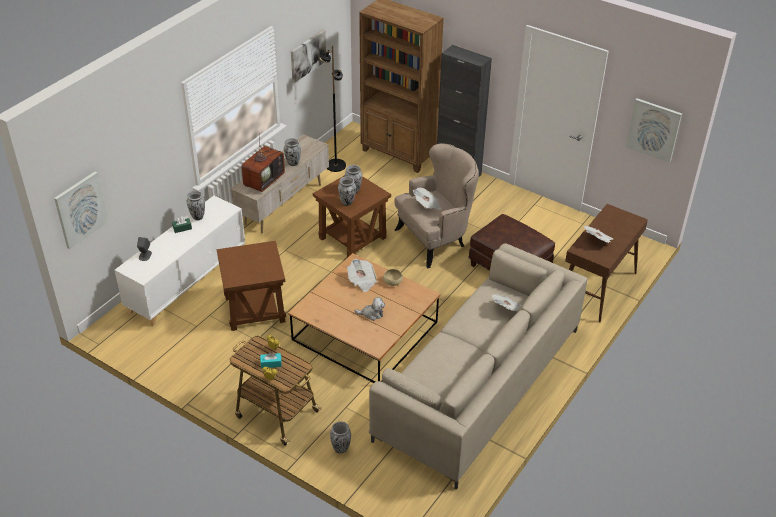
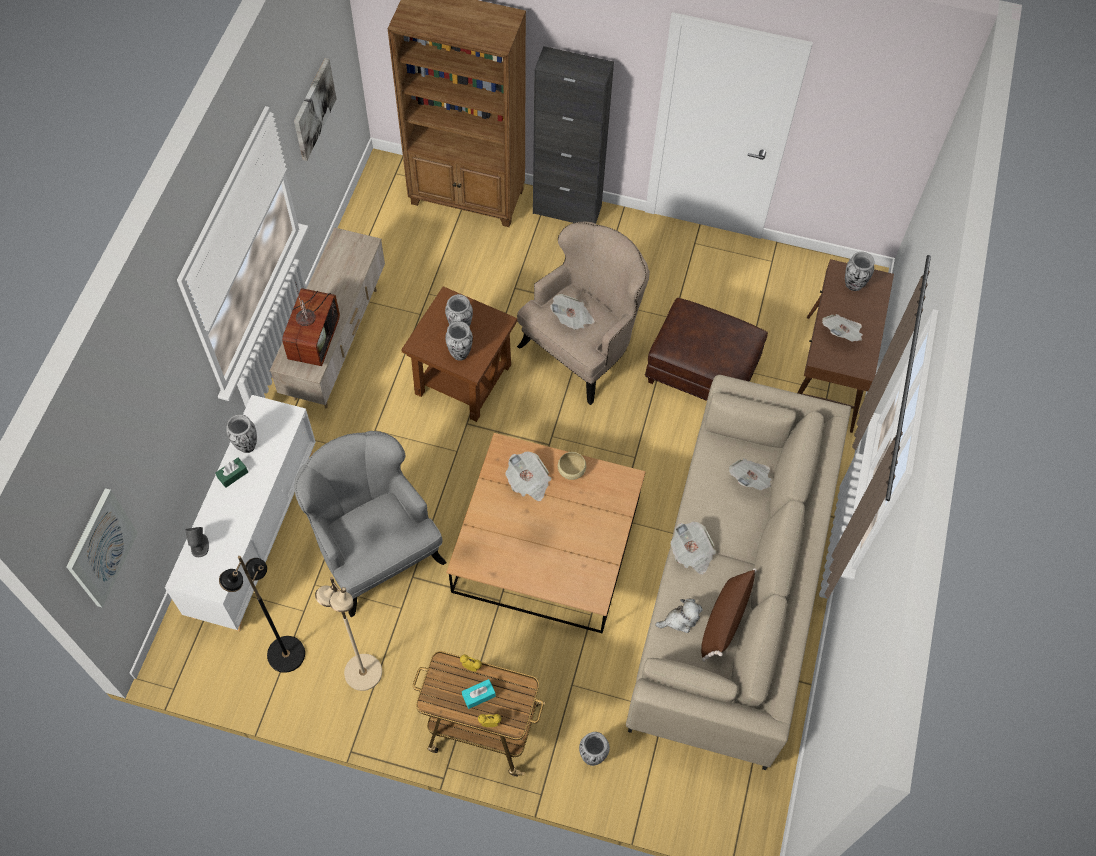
camera: 20 degrees left, 20 degrees up
brown side table [217,241,286,331] -> grey armchair [294,431,446,617]
vase [284,138,301,166] -> vase moved to [845,252,874,291]
black floor lamp [319,46,346,172] -> black floor lamp moved to [219,556,305,673]
plush toy [355,297,385,321] -> plush toy moved to [655,599,703,633]
picture [626,98,682,163] -> none
none -> beige floor lamp [315,577,382,691]
none -> newspaper [671,521,716,575]
none -> brown pillow [701,568,757,662]

